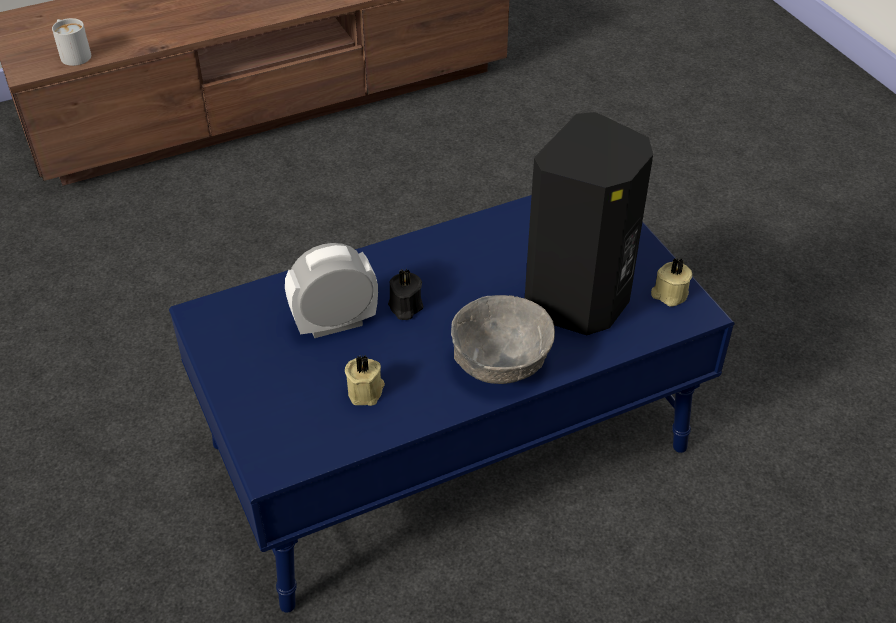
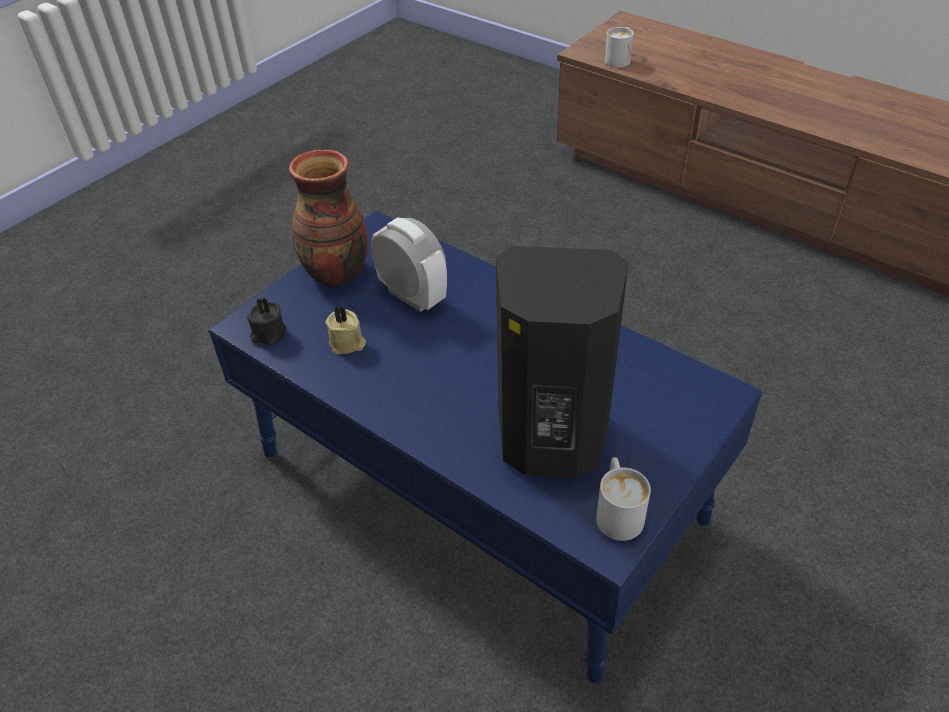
camera: 65 degrees right, 0 degrees up
black candle [388,269,423,320] -> black candle moved to [247,297,286,346]
grey bowl [451,295,555,384] -> none
beige candle [651,258,692,307] -> white mug [596,457,651,541]
none -> vase [289,150,368,287]

